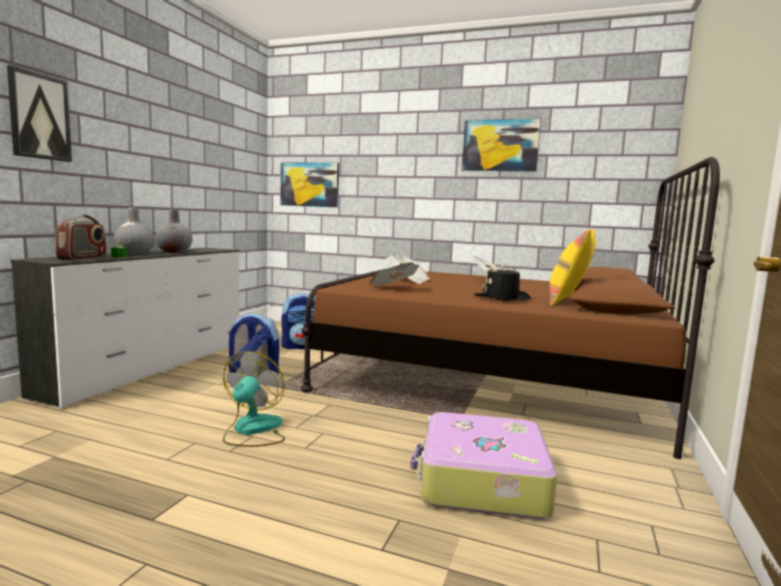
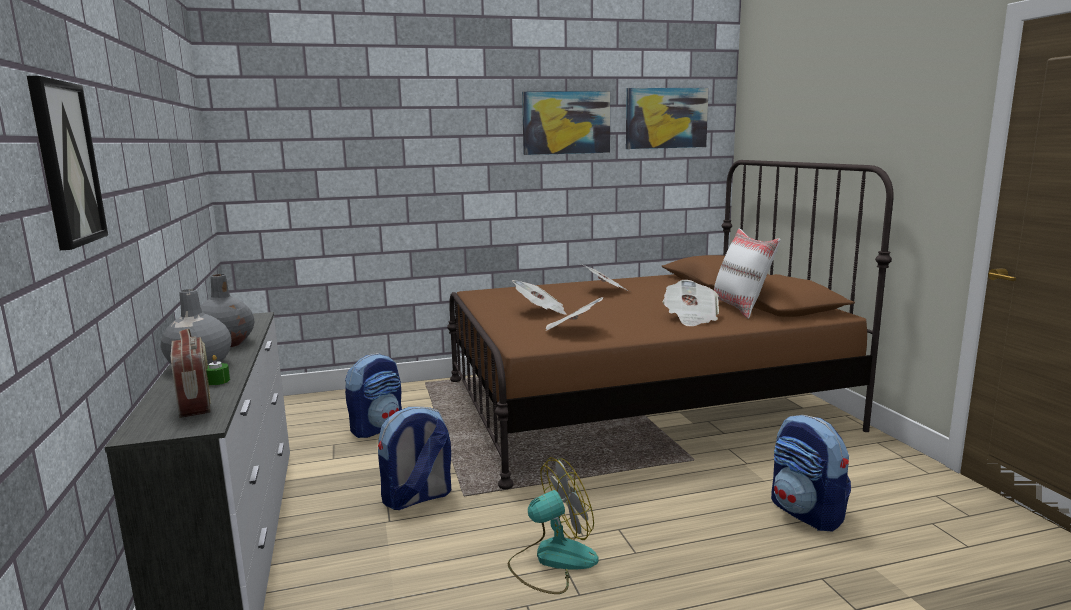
camera: 35 degrees left, 5 degrees up
fan [223,351,285,447] -> fan turned 90 degrees clockwise [508,457,599,594]
picture [280,163,339,208] -> picture moved to [626,88,709,149]
suitcase [410,412,557,519] -> backpack [771,415,851,532]
black hat [474,265,531,301] -> newspaper [663,280,719,326]
yellow pillow [550,229,597,306] -> white pillow [714,228,781,319]

